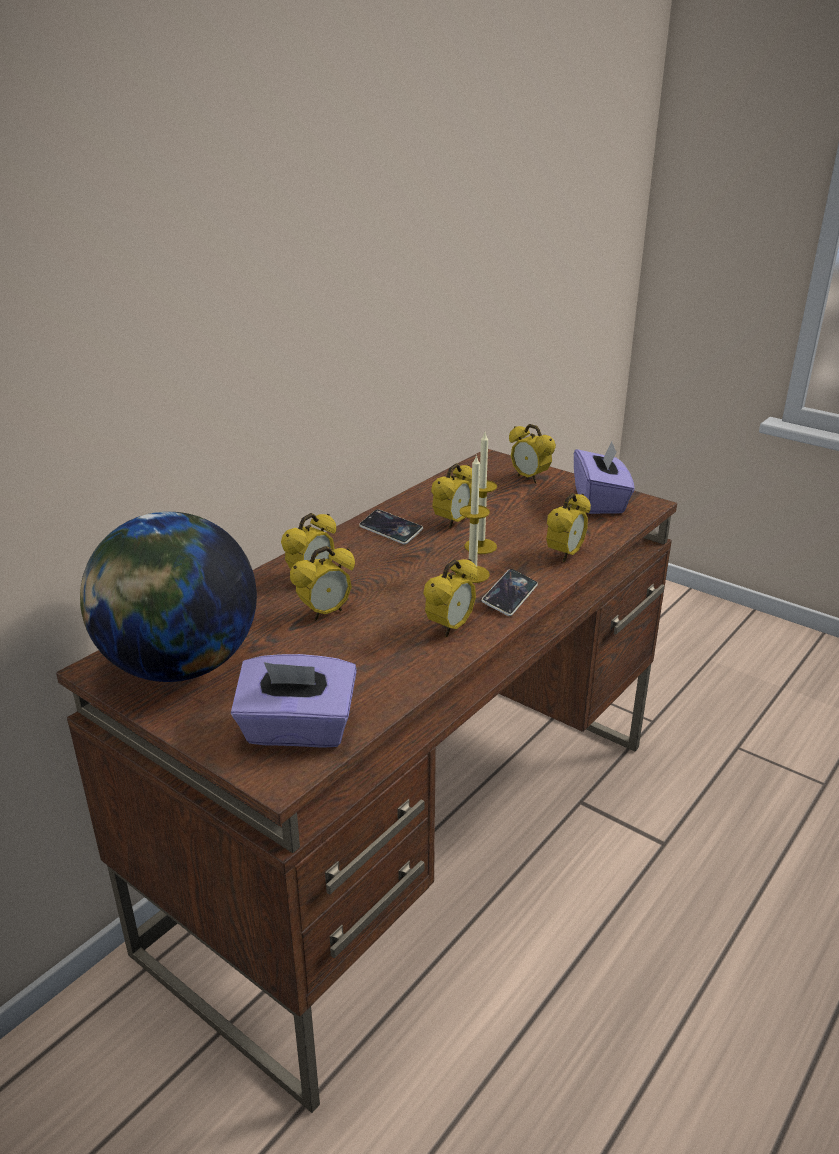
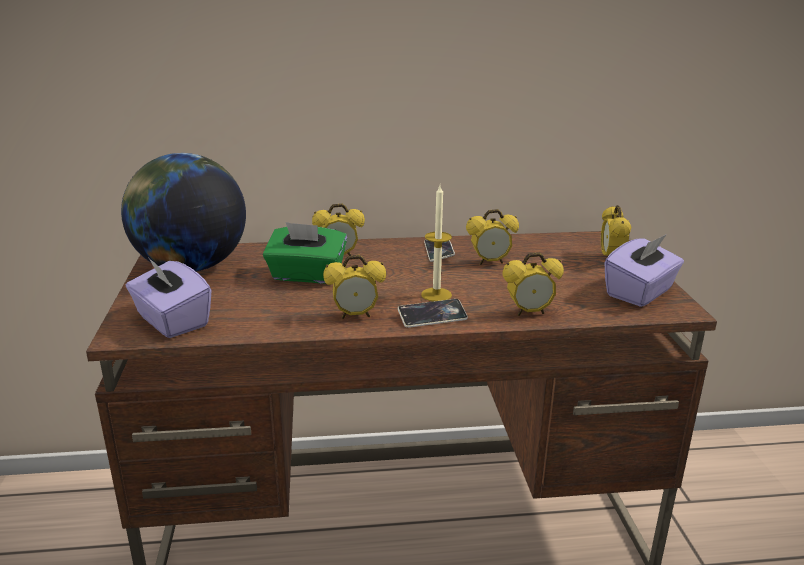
camera: 45 degrees right, 5 degrees down
alarm clock [290,546,355,621] -> green tissue box [263,222,347,284]
candle [465,433,497,554] -> none

